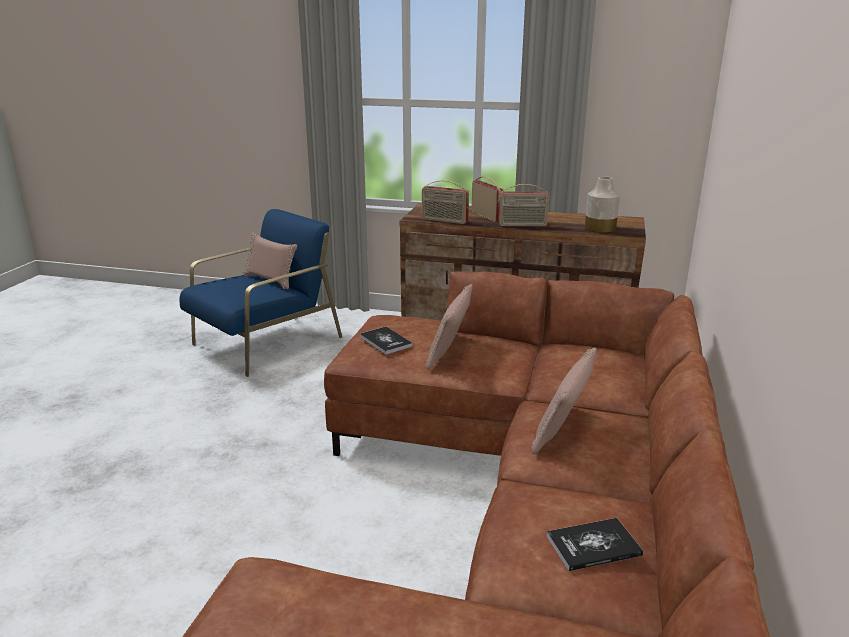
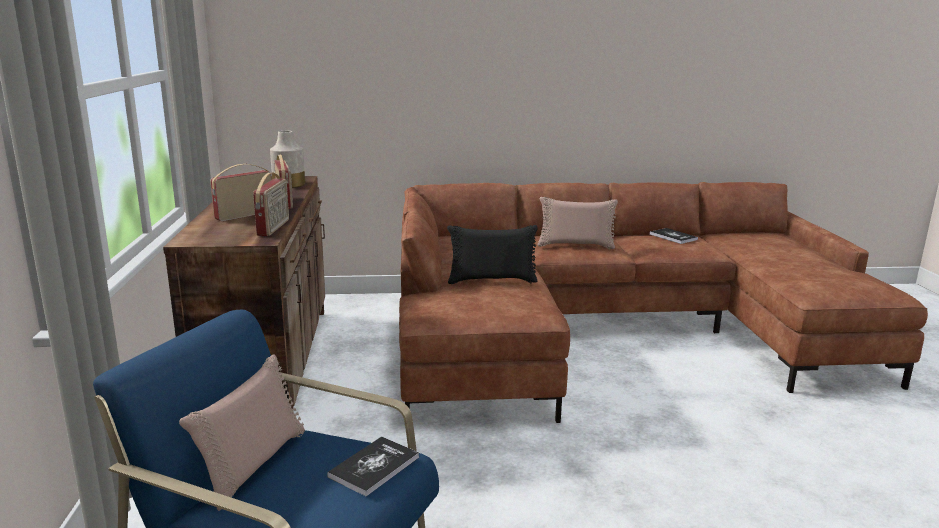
camera: 110 degrees left, 5 degrees down
book [360,327,413,355] -> book moved to [327,437,419,497]
beige pillow [426,284,473,369] -> black pillow [447,225,538,284]

